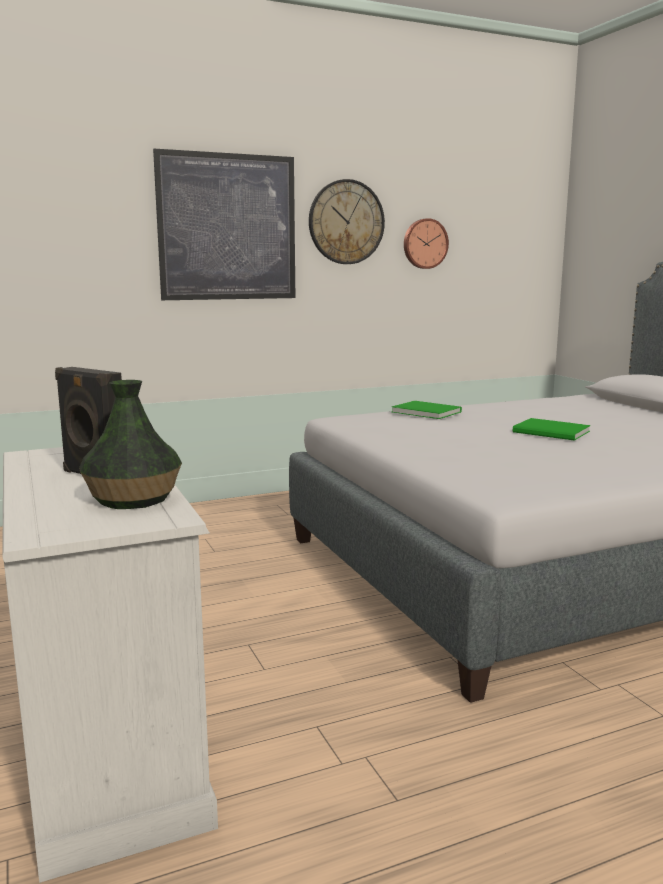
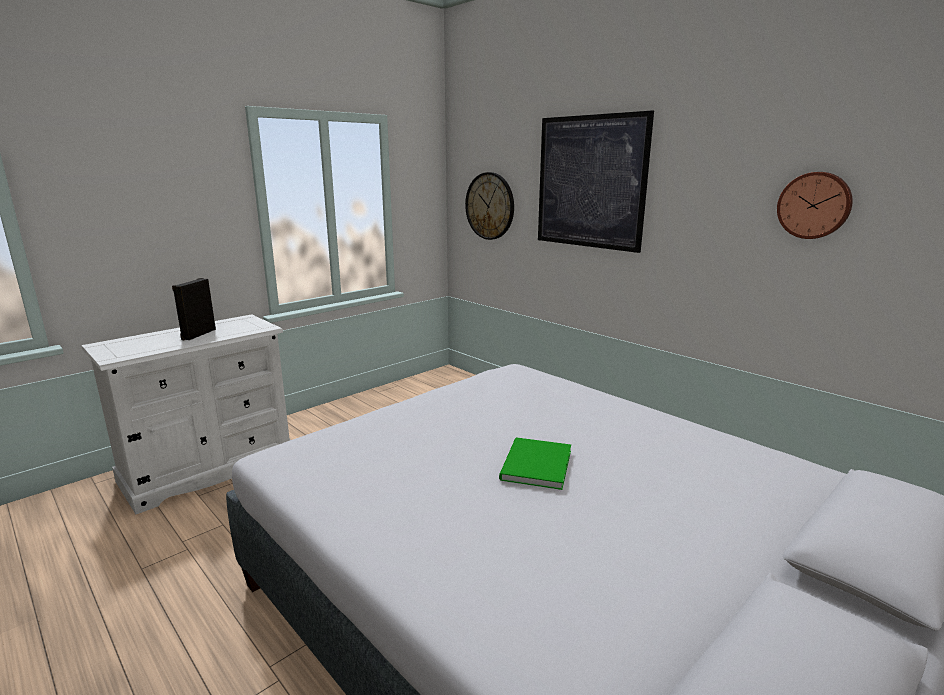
camera: 70 degrees right, 5 degrees up
vase [79,380,182,509] -> none
wall clock [309,179,385,264] -> wall clock moved to [465,172,514,240]
green book [391,401,462,419] -> none

